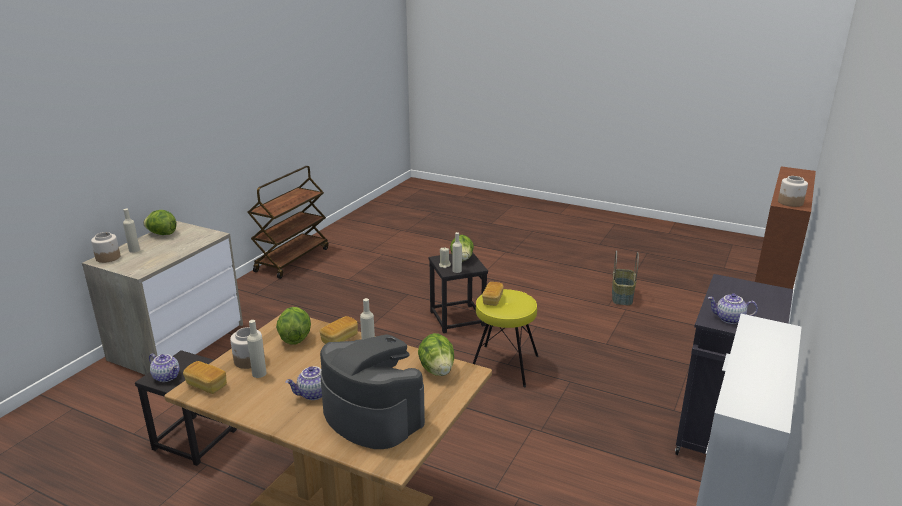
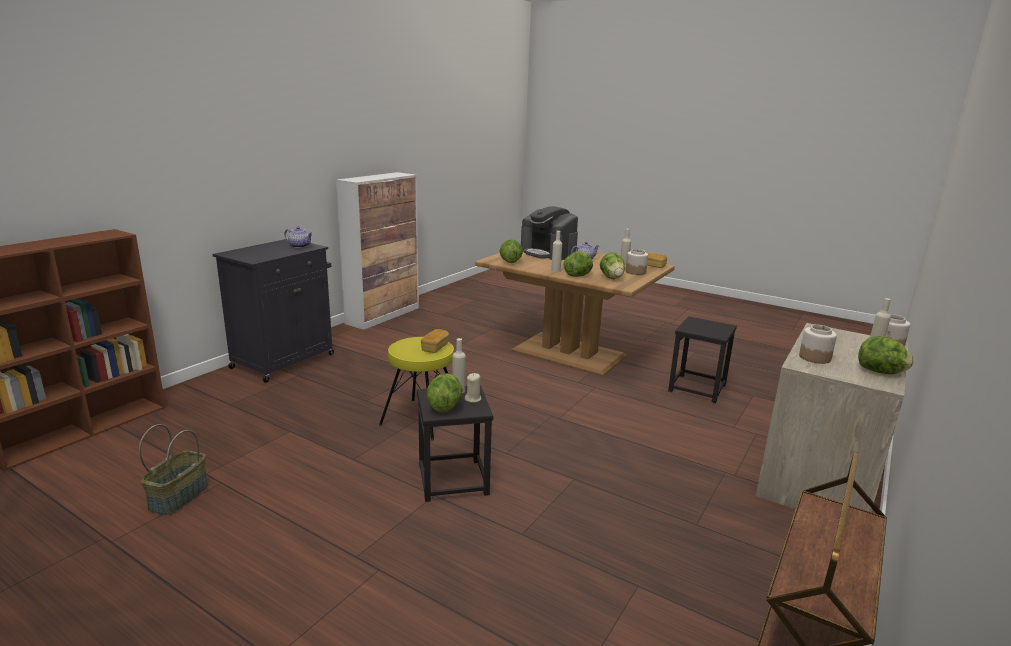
camera: 175 degrees left, 5 degrees down
teapot [149,353,180,382] -> none
bread [320,316,358,344] -> lettuce [564,251,593,277]
jar [778,176,808,207] -> jar moved to [799,325,837,364]

